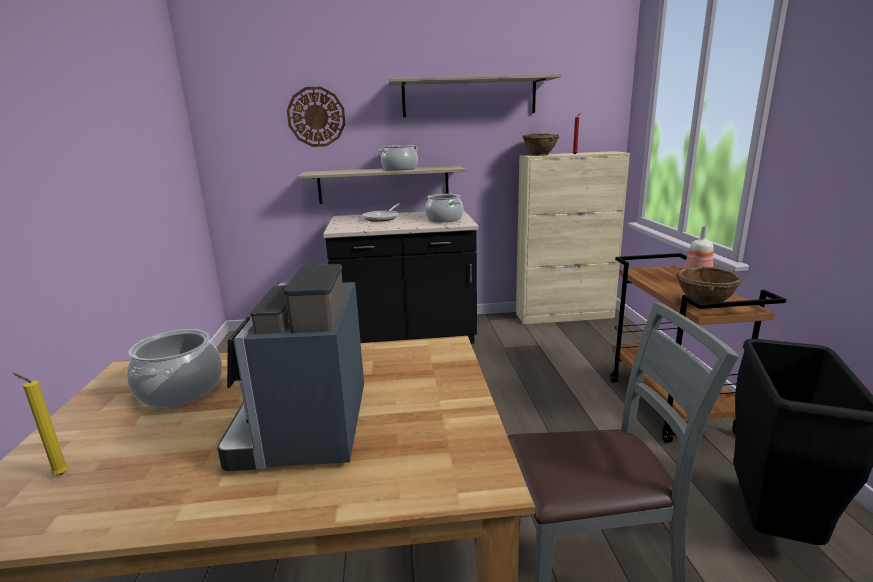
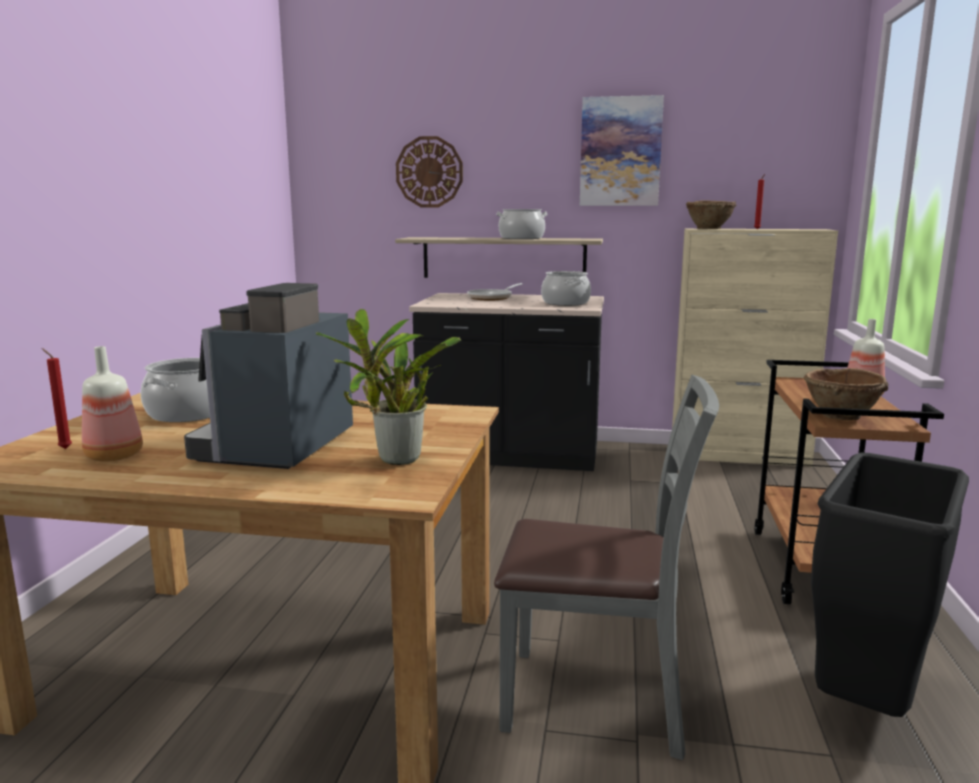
camera: 15 degrees right, 5 degrees down
yellow candle [13,373,69,475] -> red candle [42,348,72,449]
shelf [389,74,561,117] -> picture [580,95,664,206]
none -> bottle [82,346,143,462]
none -> potted plant [316,309,461,465]

